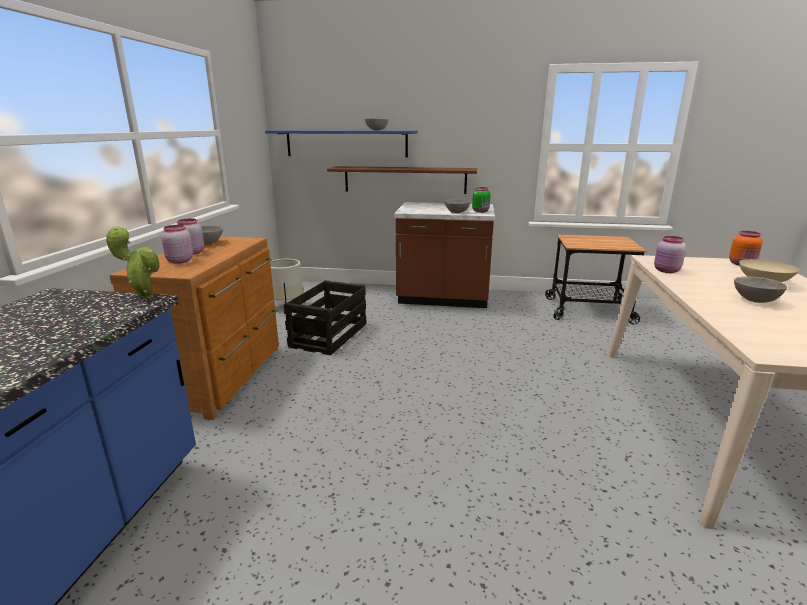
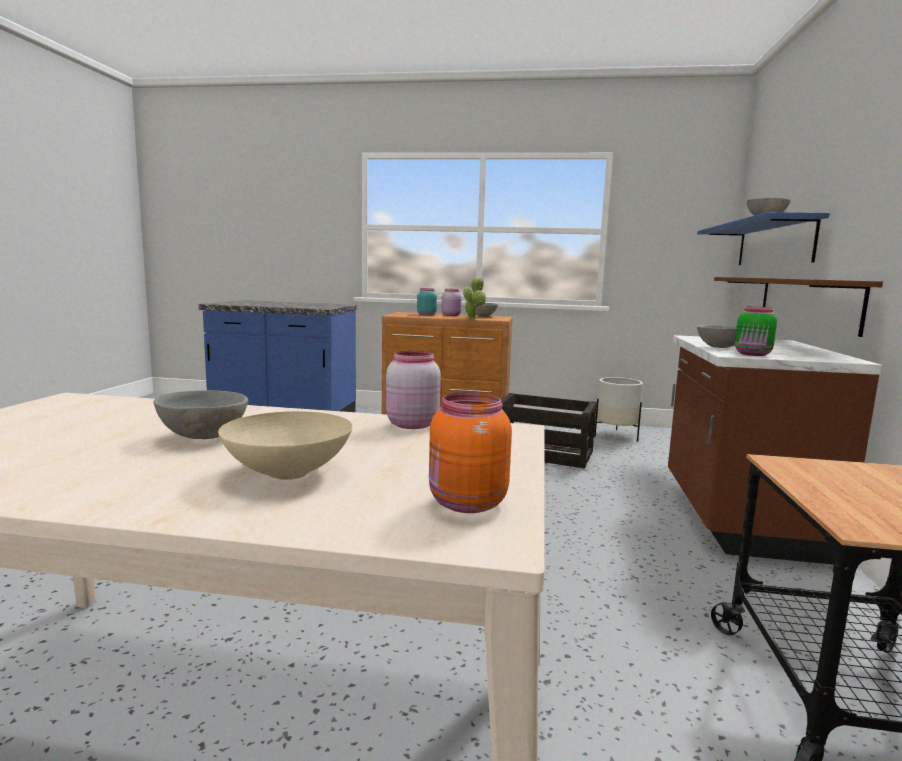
camera: 90 degrees right, 10 degrees down
potted plant [106,226,160,299] -> potted plant moved to [463,277,486,319]
pink jar [161,225,193,264] -> turquoise jar [417,288,437,316]

